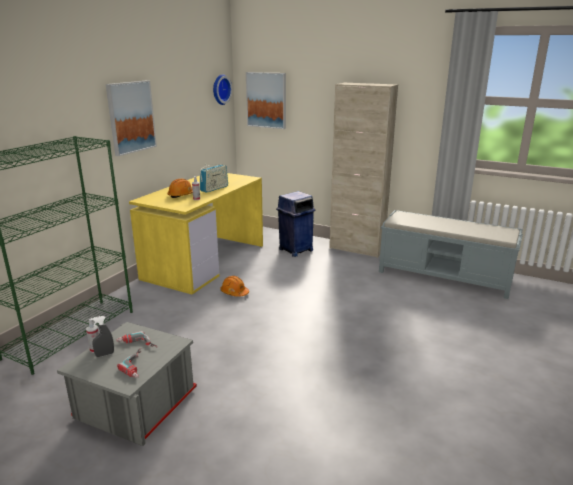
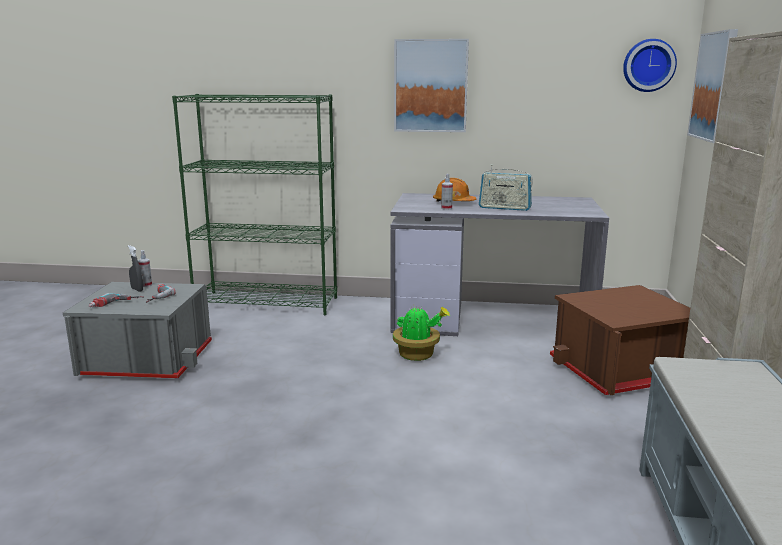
camera: 70 degrees right, 5 degrees down
yellow desk [129,173,263,294] -> grey desk [391,193,609,336]
orange hard hat [220,276,249,297] -> potted plant [393,305,450,361]
blue trash can [276,191,315,257] -> brown storage box [550,285,690,395]

